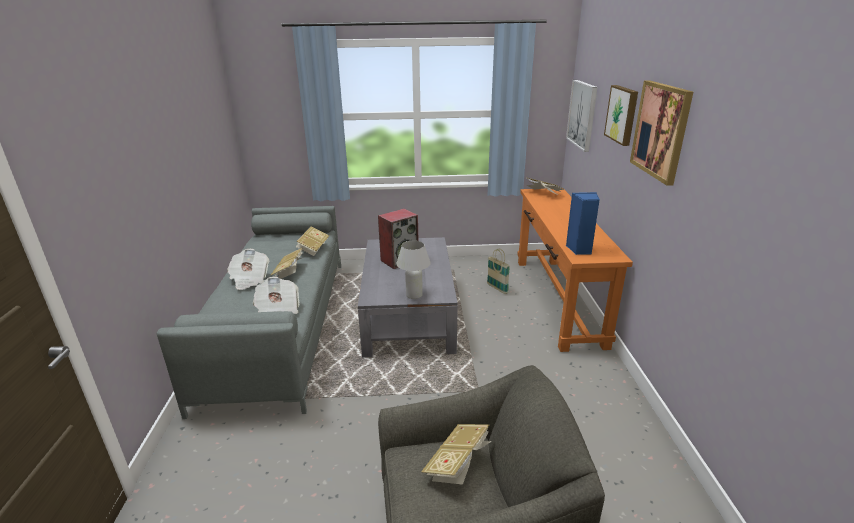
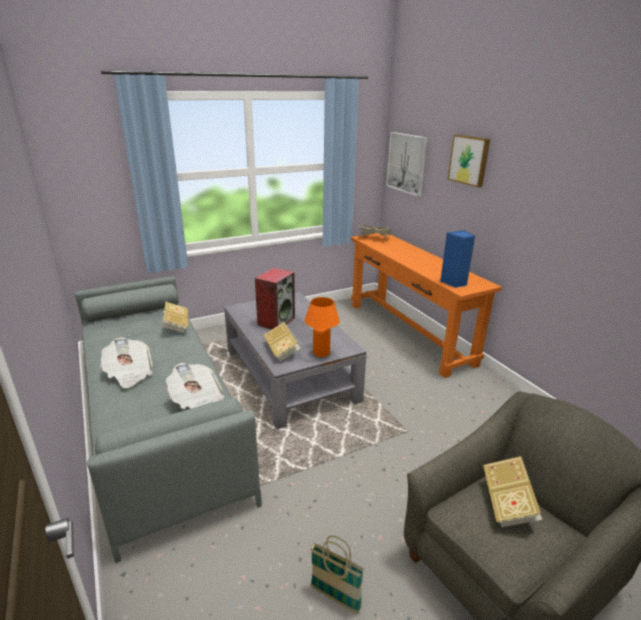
camera: 25 degrees left, 0 degrees up
book [270,248,304,279] -> book moved to [264,322,301,361]
white table lamp [397,240,431,299] -> orange table lamp [305,297,340,357]
basket [487,249,510,294] -> basket moved to [310,536,364,614]
picture [630,80,693,186] -> none

